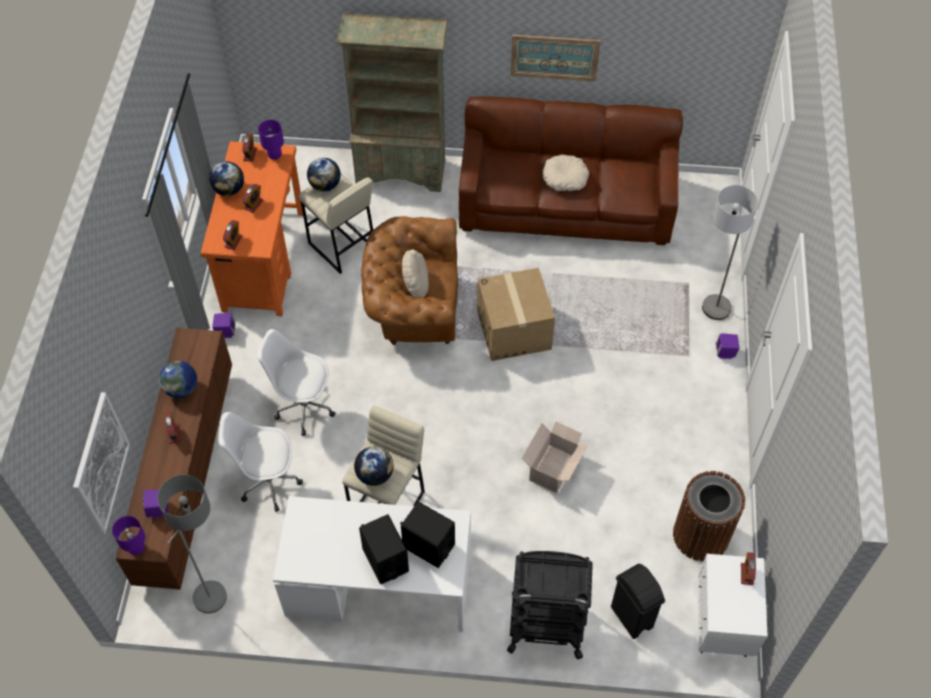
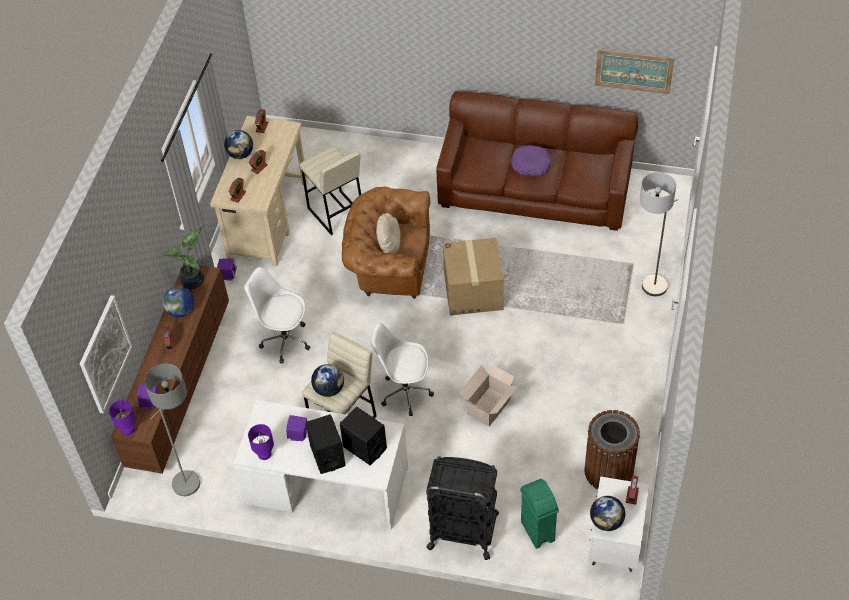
camera: 10 degrees right, 5 degrees down
orange desk [200,141,303,316] -> beige desk [210,116,308,266]
white office chair [218,412,303,512] -> white office chair moved to [371,323,434,416]
purple table lamp [258,120,284,160] -> purple table lamp moved to [248,424,274,460]
globe [307,158,341,192] -> globe moved to [590,496,625,531]
green bookcase [336,14,448,192] -> none
picture [511,35,601,81] -> picture moved to [595,49,674,94]
beige pillow [543,155,589,191] -> purple pillow [511,145,551,176]
black trash can [611,564,665,639] -> green trash can [520,479,559,549]
purple speaker [716,333,739,359] -> purple speaker moved to [286,415,307,441]
none -> potted plant [162,226,204,289]

